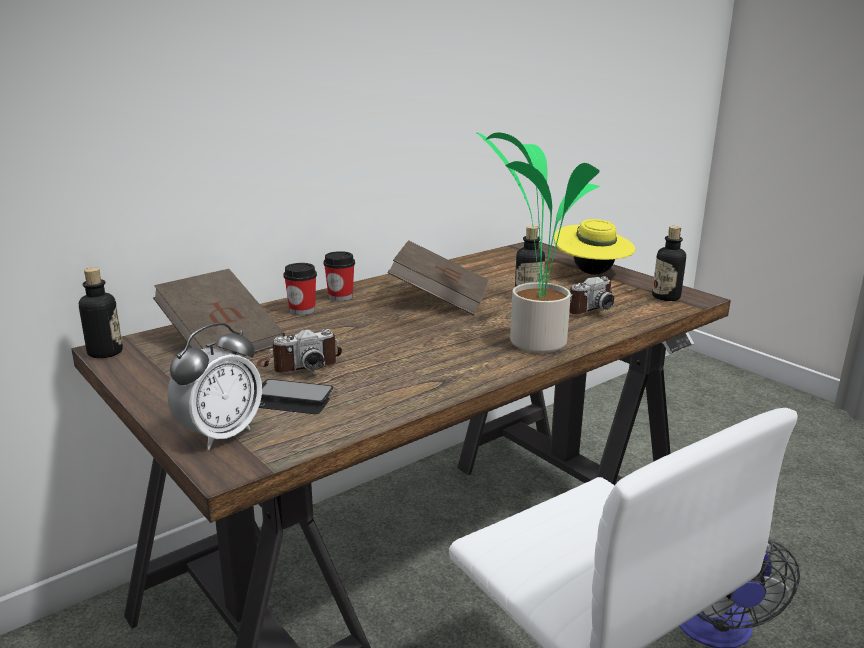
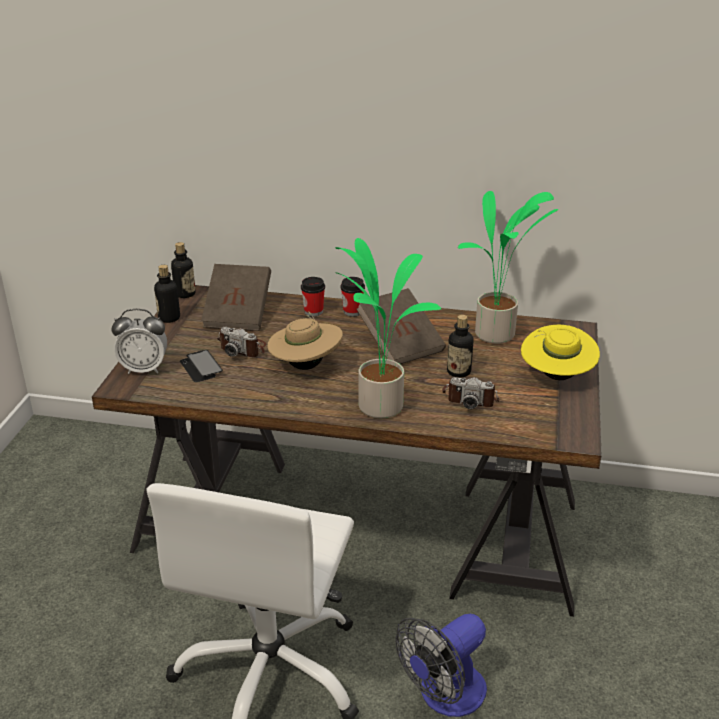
camera: 50 degrees right, 10 degrees up
bottle [652,226,686,301] -> bottle moved to [154,265,180,323]
none -> beige hat [267,312,343,370]
none -> potted plant [458,191,559,344]

